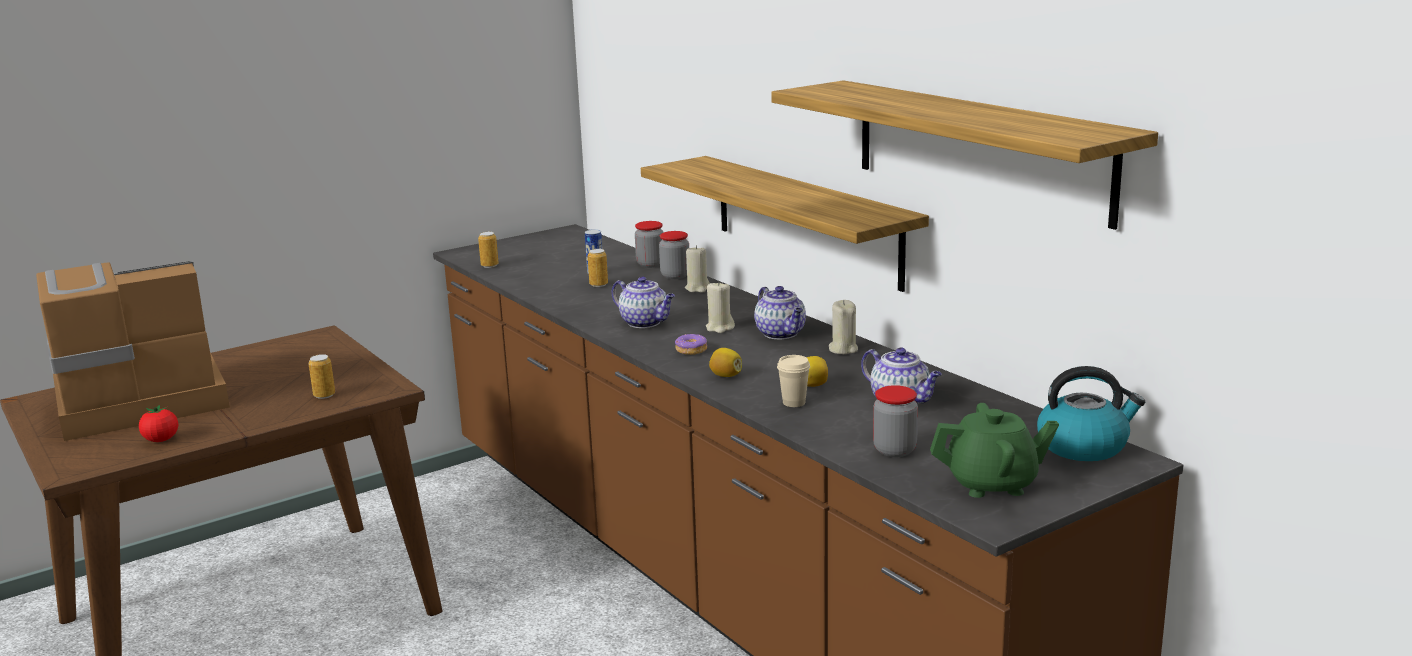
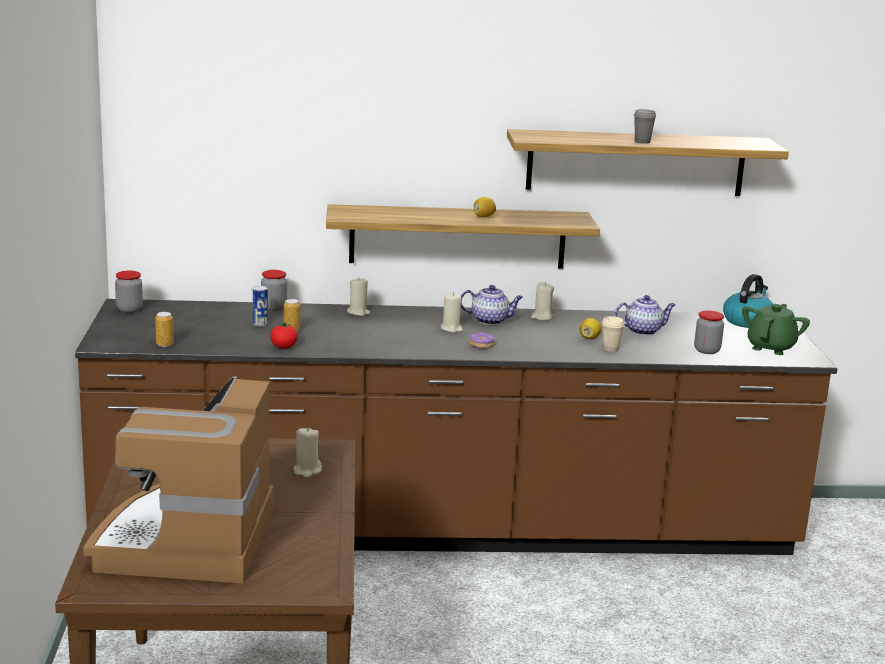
camera: 60 degrees left, 0 degrees up
tomato [139,405,178,442] -> tomato moved to [270,321,298,349]
can [309,354,335,399] -> beige candle [294,427,322,478]
teapot [612,276,675,328] -> none
jar [659,231,689,279] -> jar moved to [115,270,143,313]
lemon [709,348,742,377] -> lemon moved to [474,197,496,217]
none -> grey cup [634,109,656,144]

